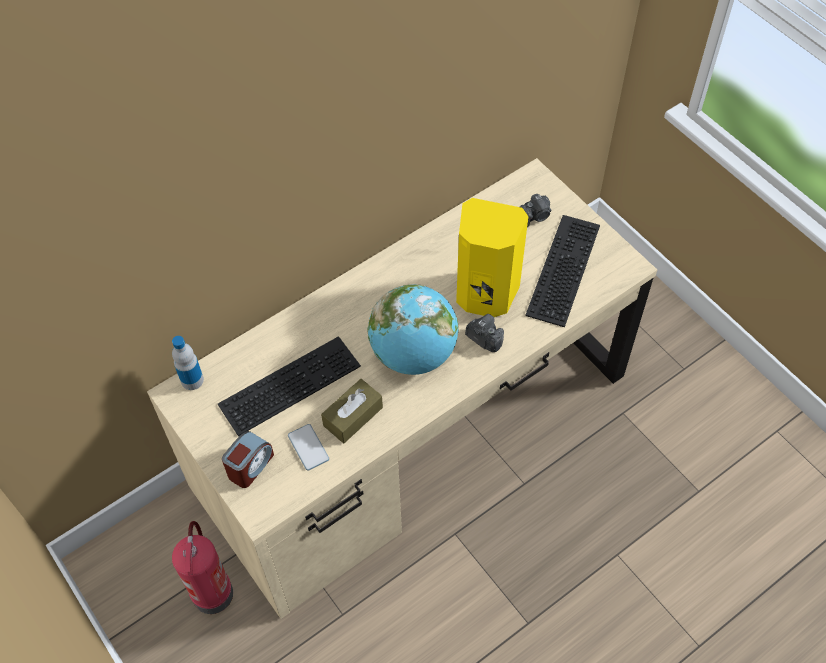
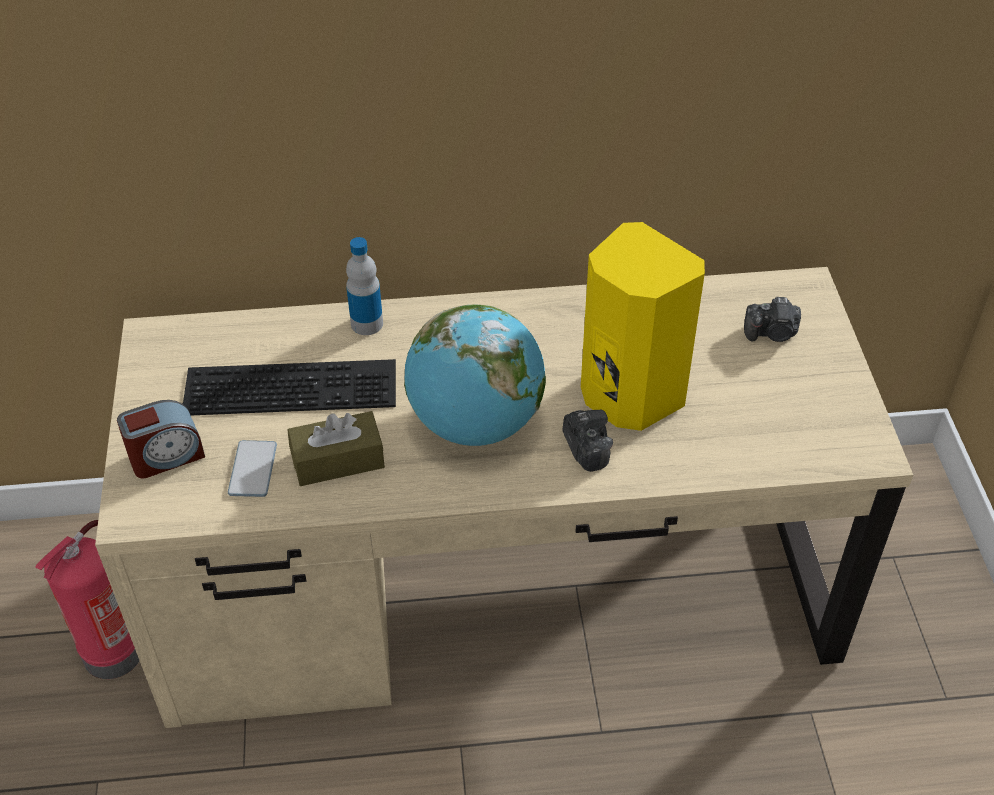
camera: 30 degrees right, 10 degrees down
bottle [172,336,204,390] -> bottle moved to [346,237,383,335]
keyboard [525,215,600,327] -> none

